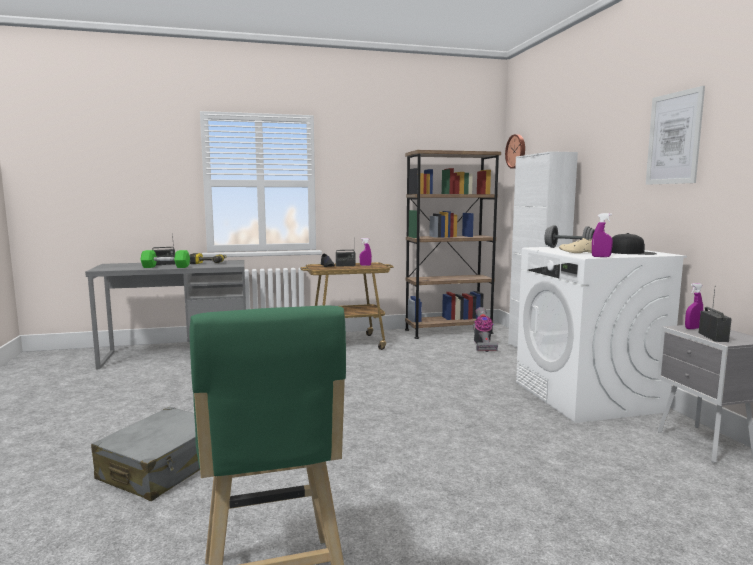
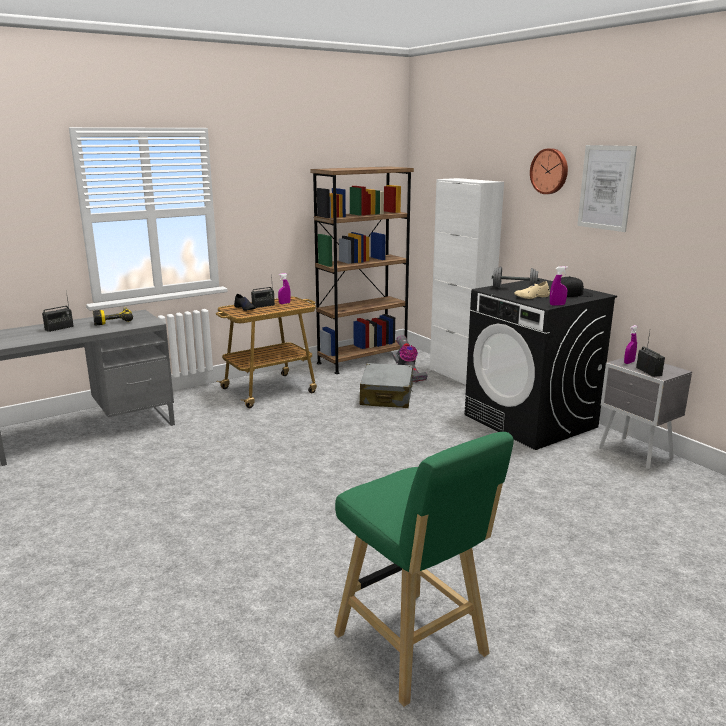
camera: 20 degrees left, 10 degrees up
grey suitcase [91,407,200,501] -> grey suitcase moved to [360,363,413,408]
green dumbbell [140,250,190,268] -> none
wall clock [505,134,525,169] -> wall clock moved to [530,148,568,194]
white washing machine [516,247,687,423] -> black washing machine [465,278,617,450]

